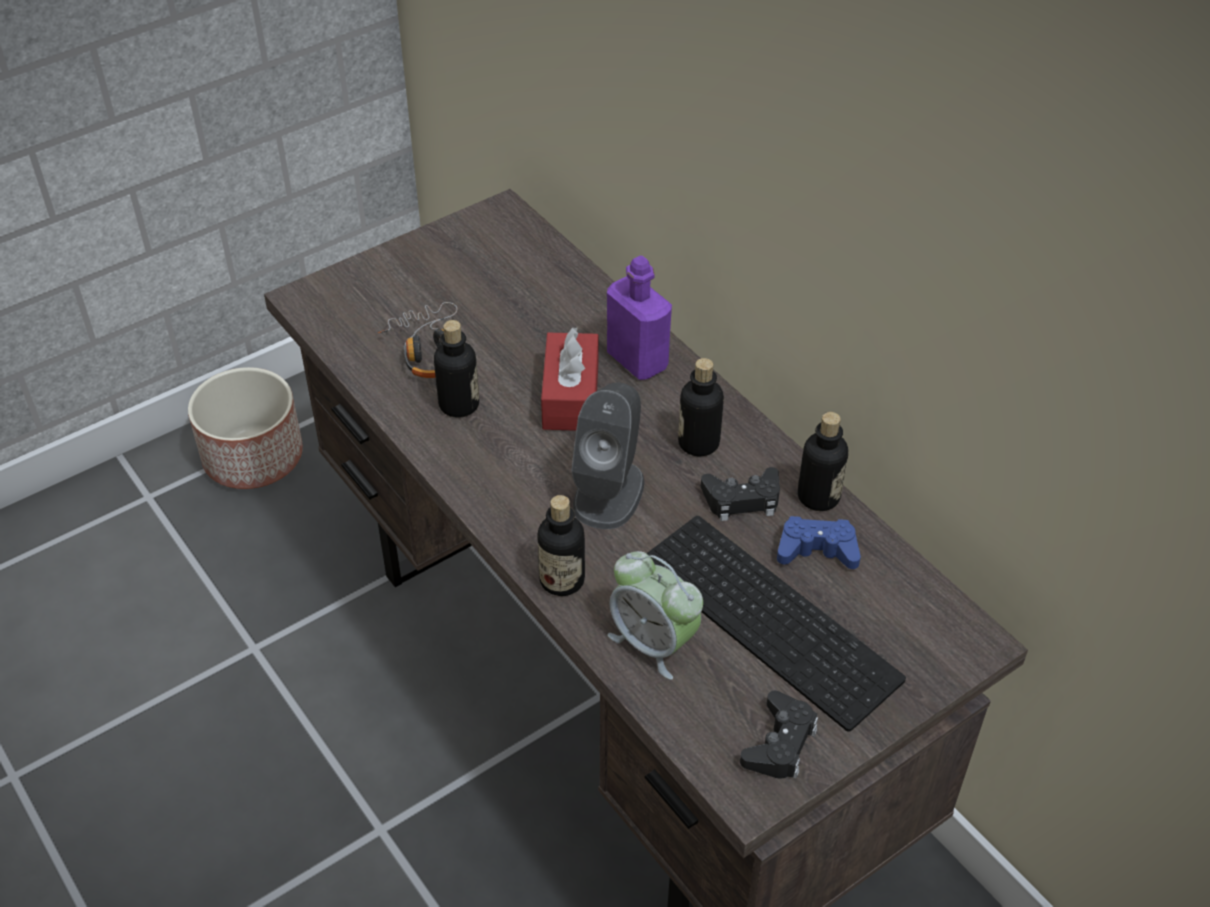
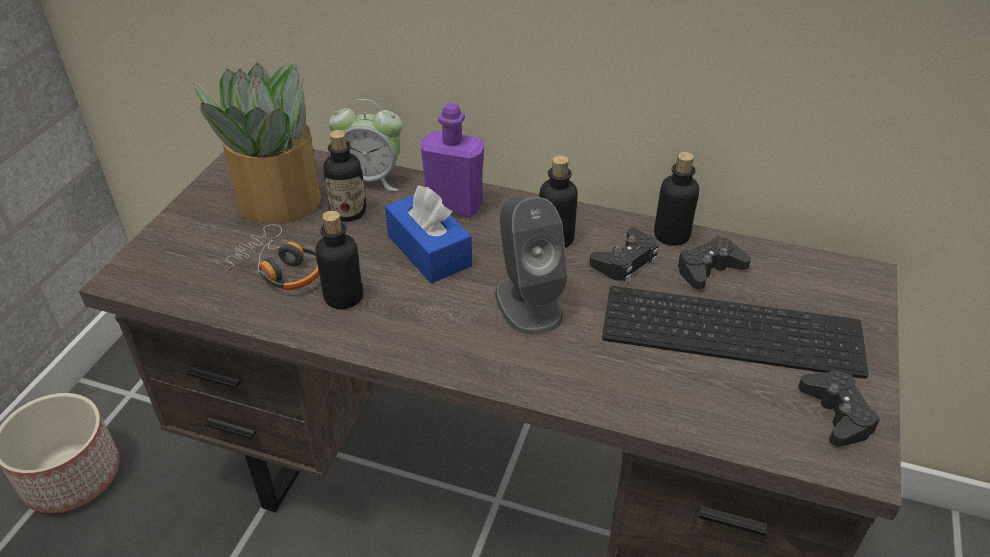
camera: 35 degrees left, 5 degrees down
bottle [537,495,585,596] -> bottle moved to [323,130,367,222]
red tissue box [541,327,598,431] -> blue tissue box [385,185,472,284]
alarm clock [608,551,703,680] -> alarm clock moved to [328,99,402,191]
blue game controller [777,516,861,569] -> black game controller [677,236,751,289]
none -> potted plant [193,63,321,224]

